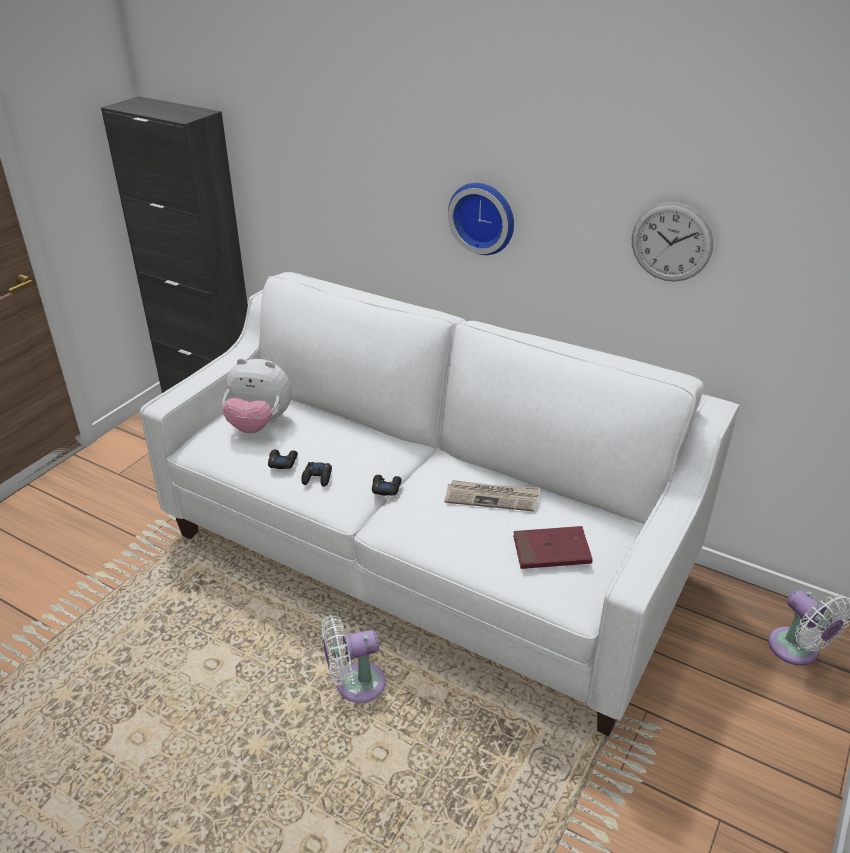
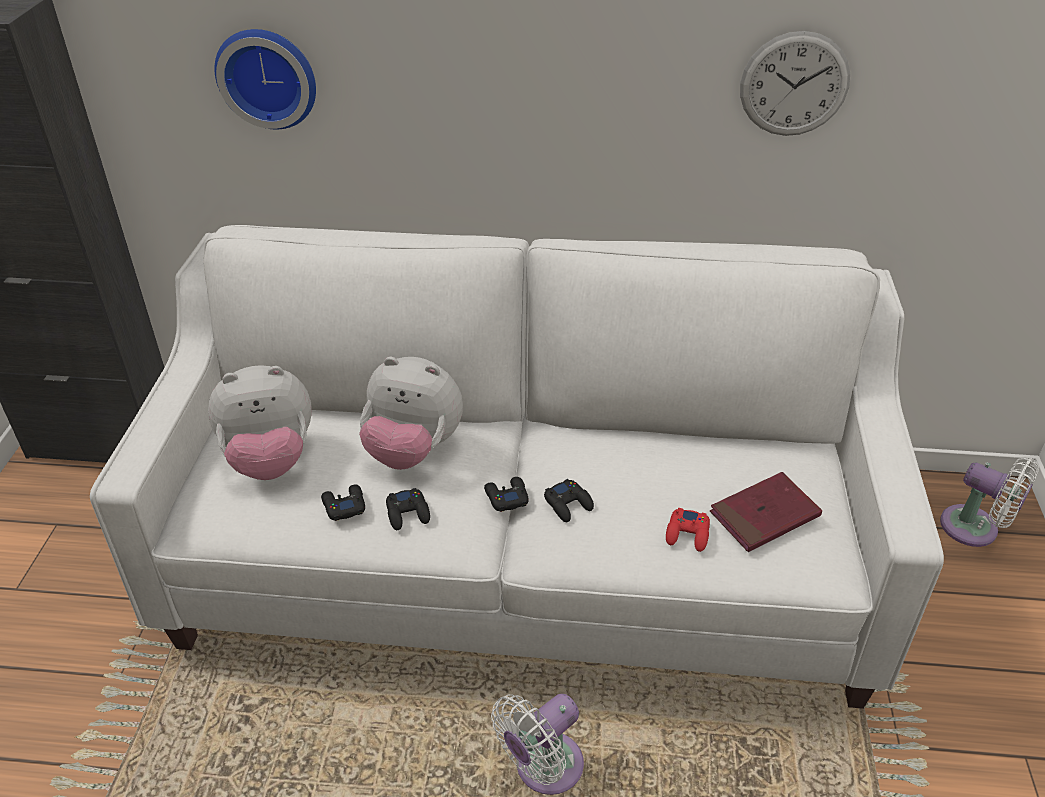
camera: 25 degrees left, 5 degrees up
newspaper [444,480,540,511] -> none
wall clock [448,183,514,255] -> wall clock moved to [214,29,316,129]
none -> plush toy [359,357,463,470]
none -> black game controller [544,479,594,522]
none -> red game controller [666,508,710,552]

